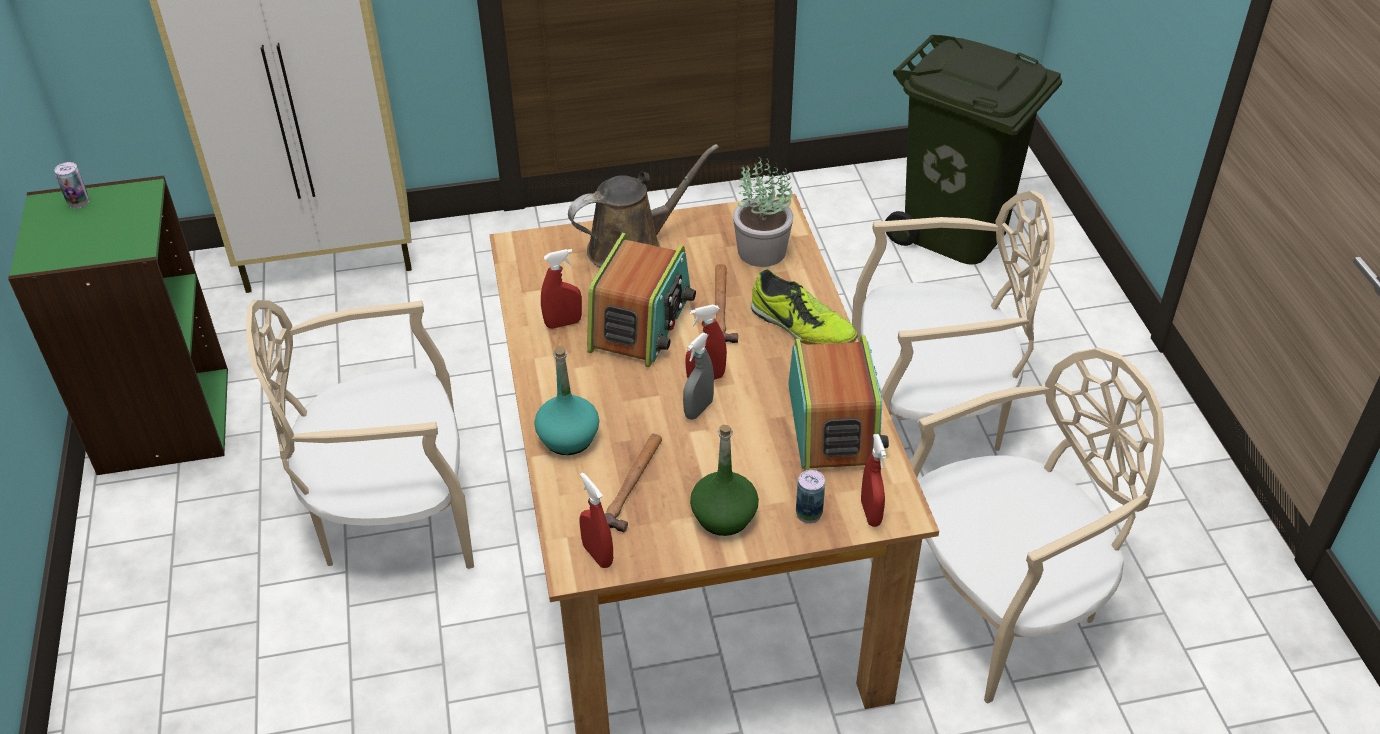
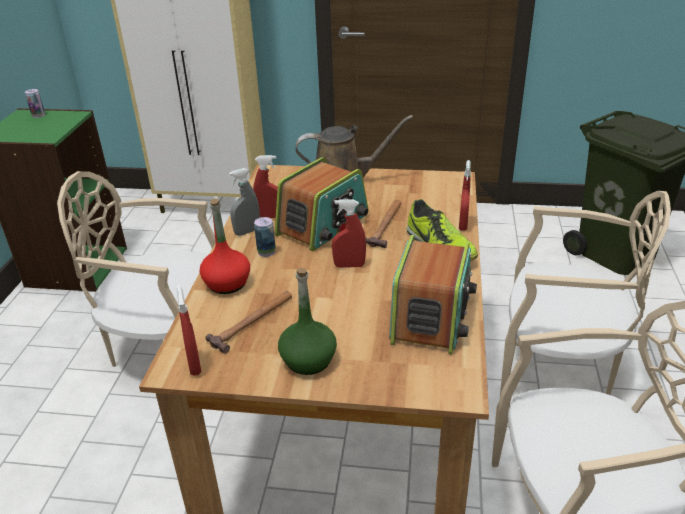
camera: 20 degrees right, 10 degrees down
turquoise bottle [534,346,599,455] -> red bottle [200,199,250,294]
grey spray bottle [683,333,714,420] -> grey spray bottle moved to [228,168,260,236]
potted plant [733,157,793,267] -> none
can [796,470,825,524] -> can moved to [254,217,276,257]
red spray bottle [861,434,886,527] -> red spray bottle moved to [459,160,471,231]

